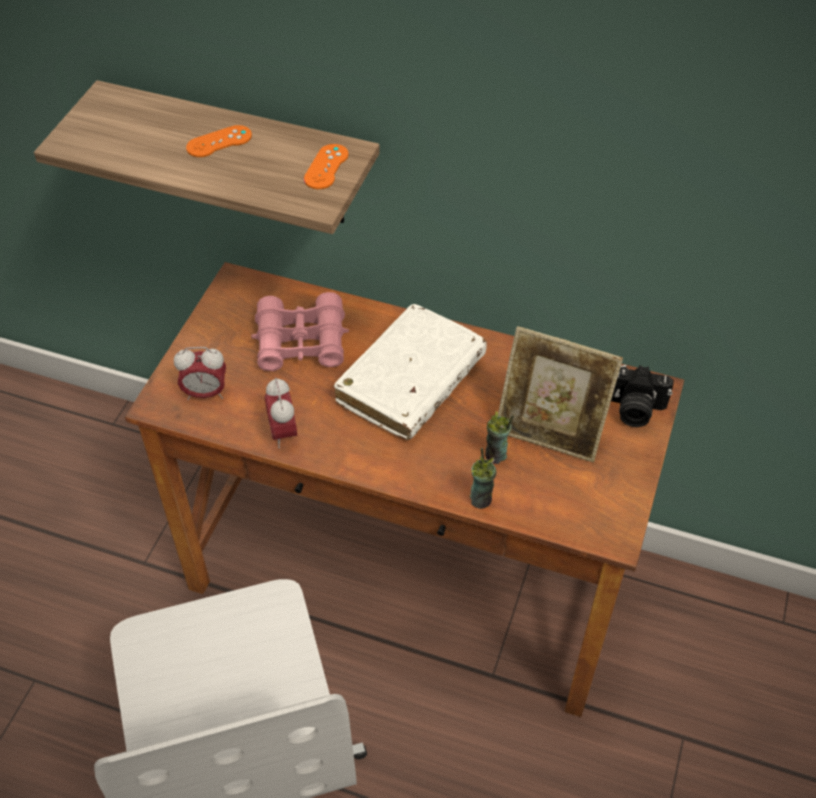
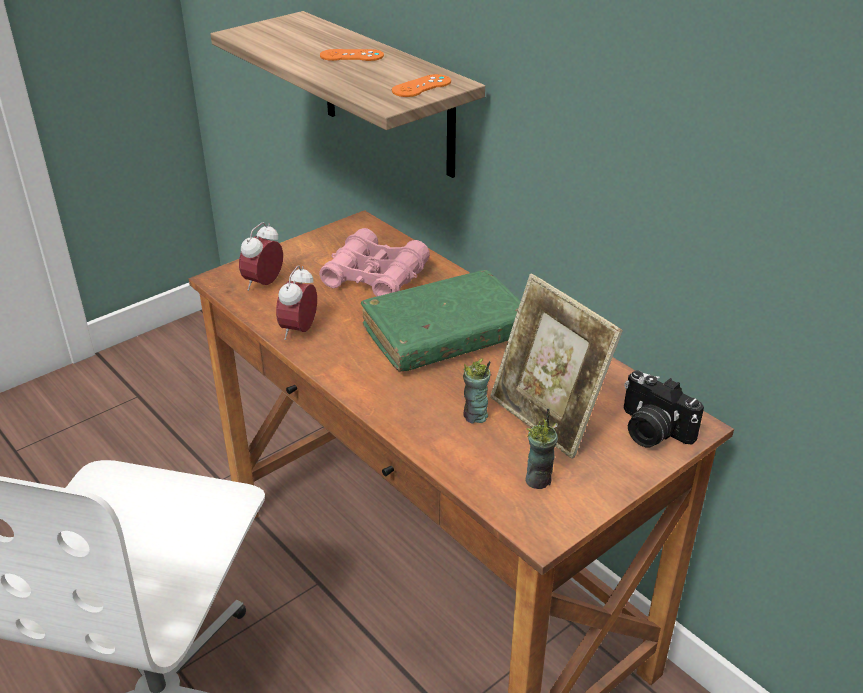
camera: 30 degrees right, 15 degrees down
alarm clock [174,347,226,400] -> alarm clock turned 90 degrees clockwise [239,222,283,291]
white book [334,304,487,440] -> green book [361,270,521,372]
cup [470,448,496,509] -> cup moved to [525,408,558,489]

